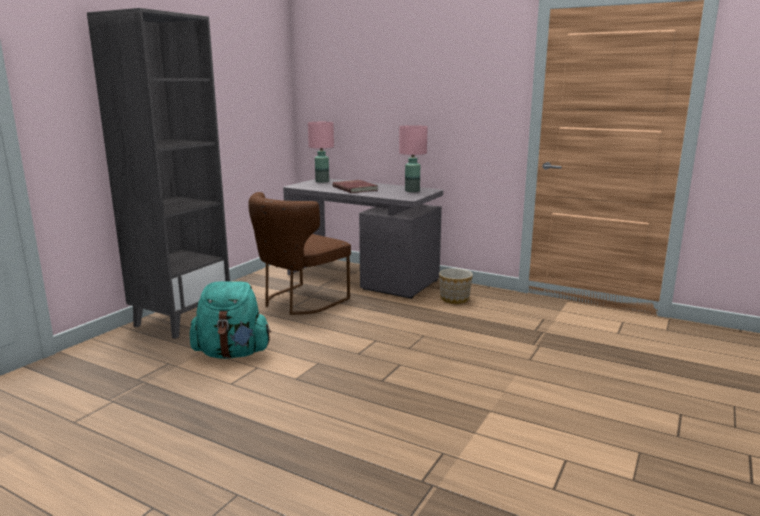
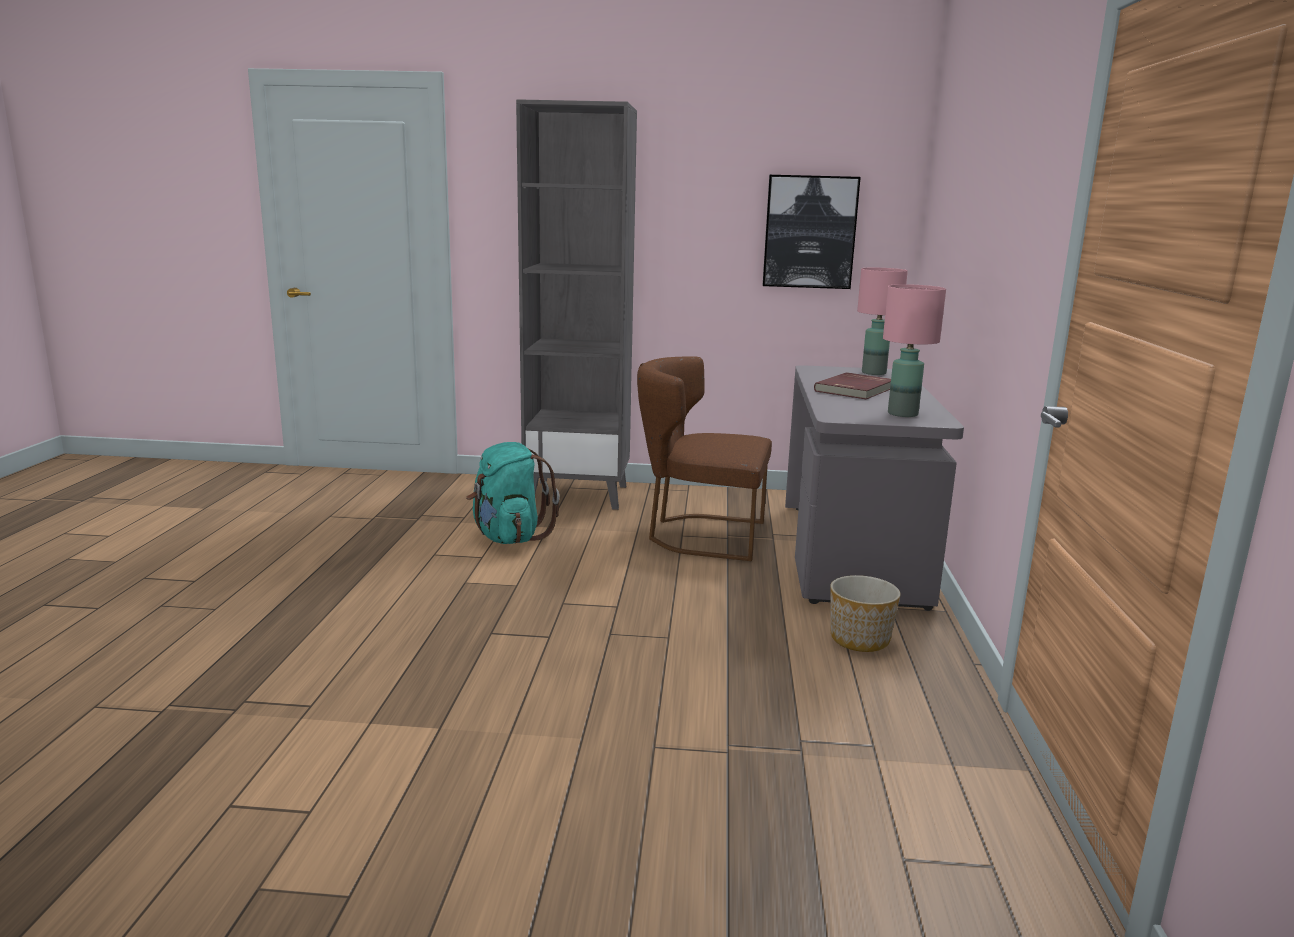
camera: 65 degrees right, 0 degrees up
none -> picture [763,175,861,289]

